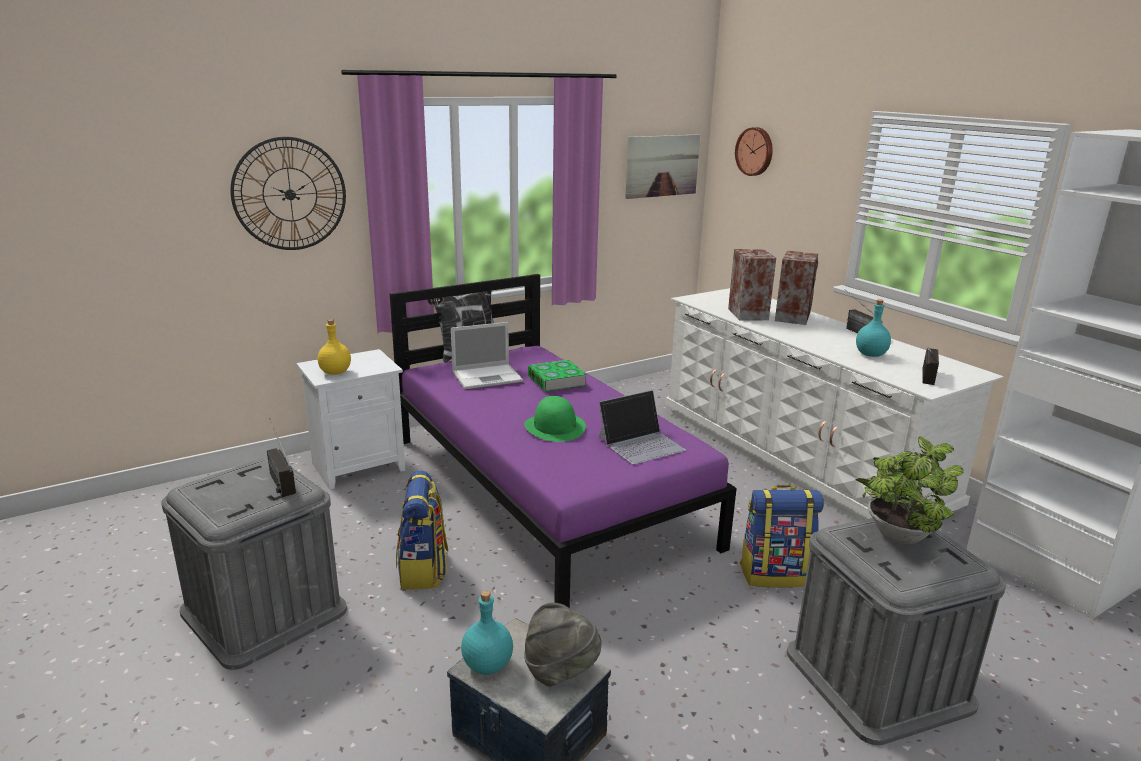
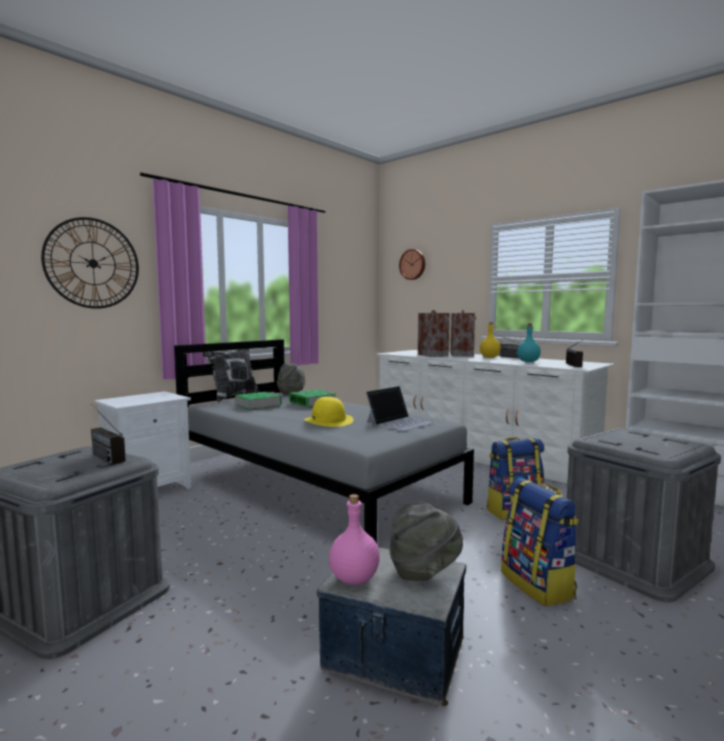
camera: 15 degrees left, 15 degrees down
yellow bottle [318,319,351,375] -> yellow bottle moved to [480,322,501,357]
purple bed [390,274,737,609] -> grey bed [174,339,474,544]
backpack [396,471,448,589] -> backpack moved to [501,478,579,607]
laptop [451,322,523,389] -> book [235,392,282,409]
turquoise bottle [461,591,513,675] -> pink bottle [329,494,380,585]
green hat [524,396,586,442] -> yellow hat [304,397,354,427]
picture [625,134,700,199] -> none
potted plant [856,436,964,544] -> none
none -> grey hat [277,363,305,395]

